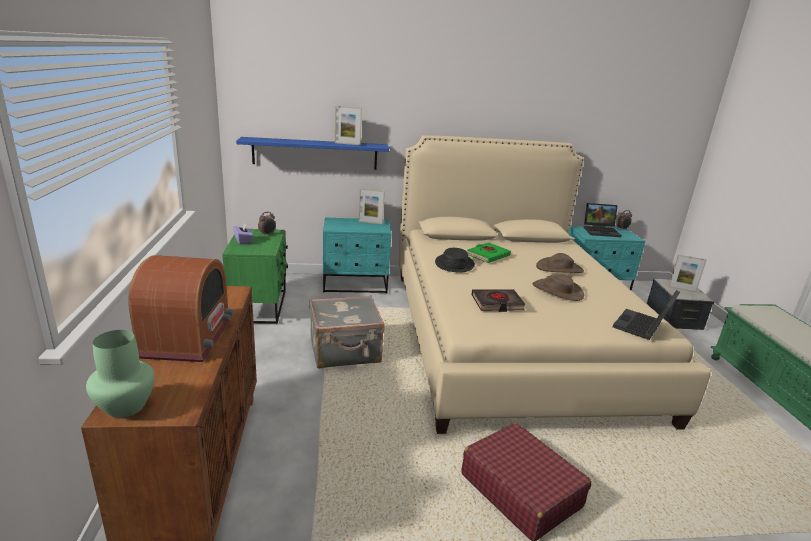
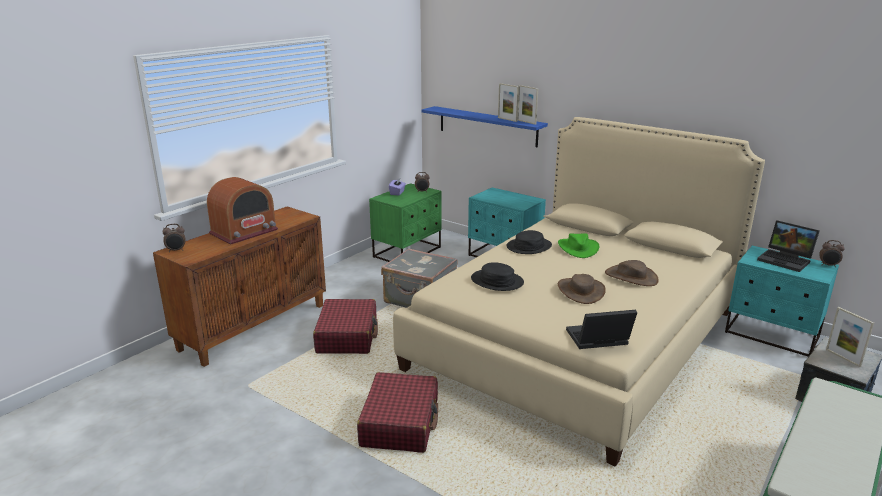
camera: 45 degrees right, 0 degrees up
green vase [86,330,155,418] -> alarm clock [163,224,186,252]
picture frame [359,188,385,224] -> picture frame moved to [517,85,538,125]
green book [467,242,511,263] -> green hat [558,233,599,258]
black book [471,289,526,312] -> black hat [471,262,524,291]
none -> red suitcase [313,299,378,354]

